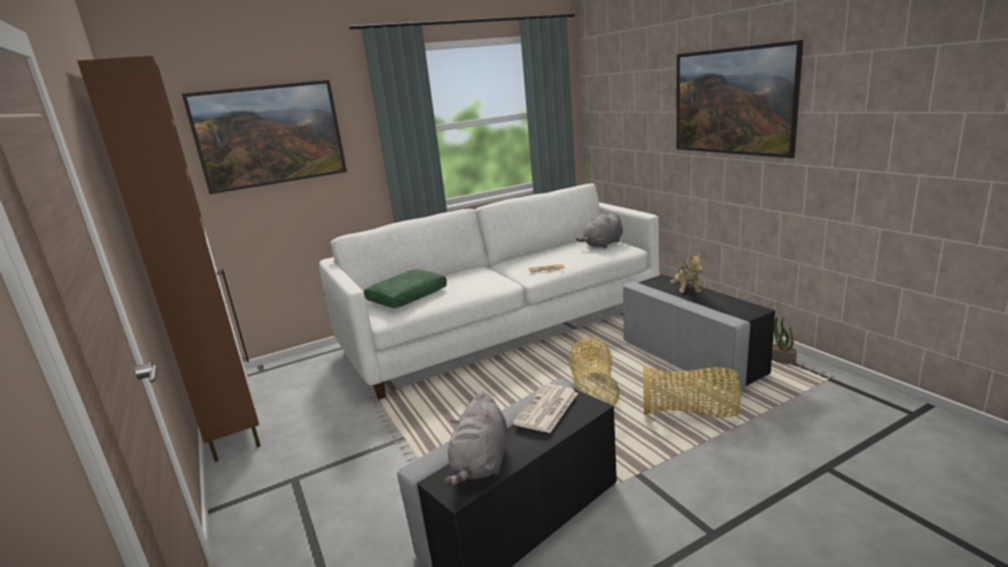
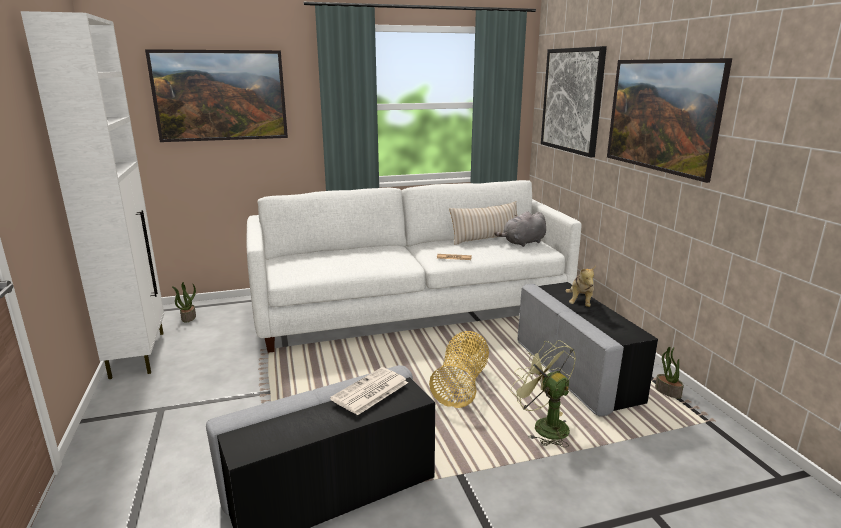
camera: 10 degrees right, 0 degrees up
brown cabinet [77,56,261,462] -> white cabinet [21,11,164,379]
green pillow [364,270,447,308] -> none
grey plush toy [444,392,507,486] -> none
basket [643,366,741,418] -> green fan [510,340,576,447]
none -> potted plant [172,282,196,322]
none -> beige pillow [449,201,517,245]
none -> picture [541,46,607,157]

